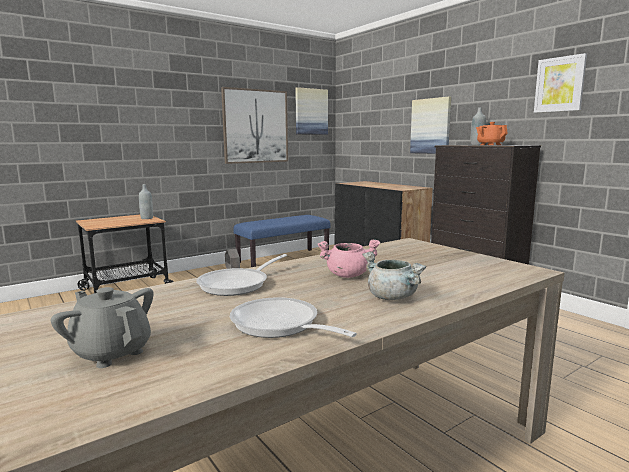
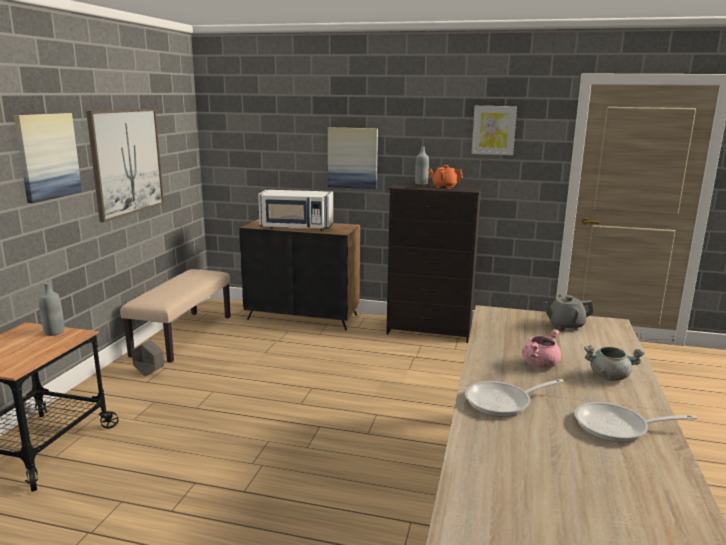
camera: 40 degrees left, 5 degrees up
grey teapot [51,287,153,368] -> grey teapot moved to [543,294,593,331]
frying pan [196,254,287,296] -> frying pan turned 75 degrees clockwise [465,379,564,417]
blue bench [233,215,331,267] -> beige bench [120,269,231,363]
picture [295,87,328,135] -> picture moved to [14,113,82,203]
none -> white microwave [258,190,333,230]

